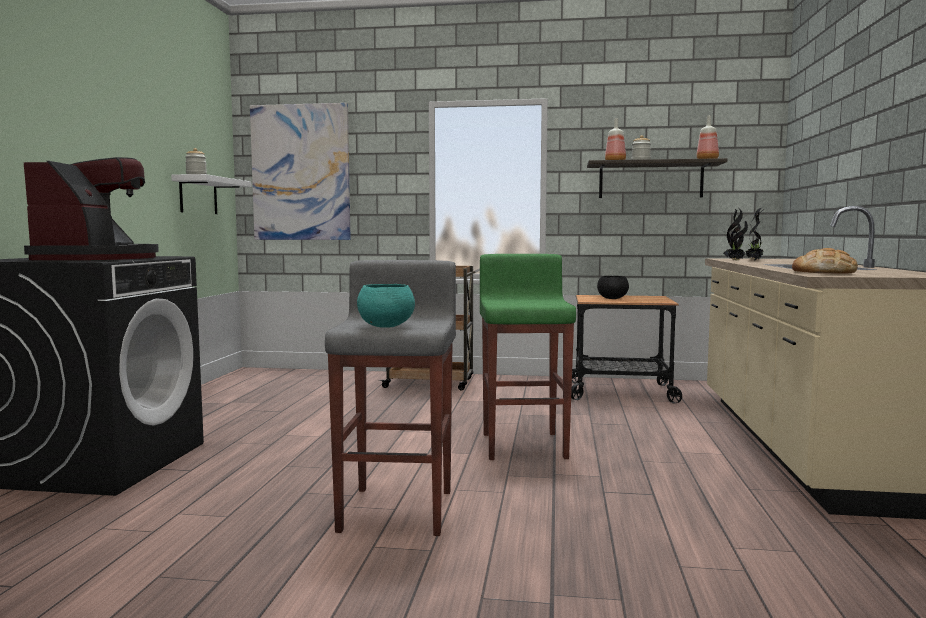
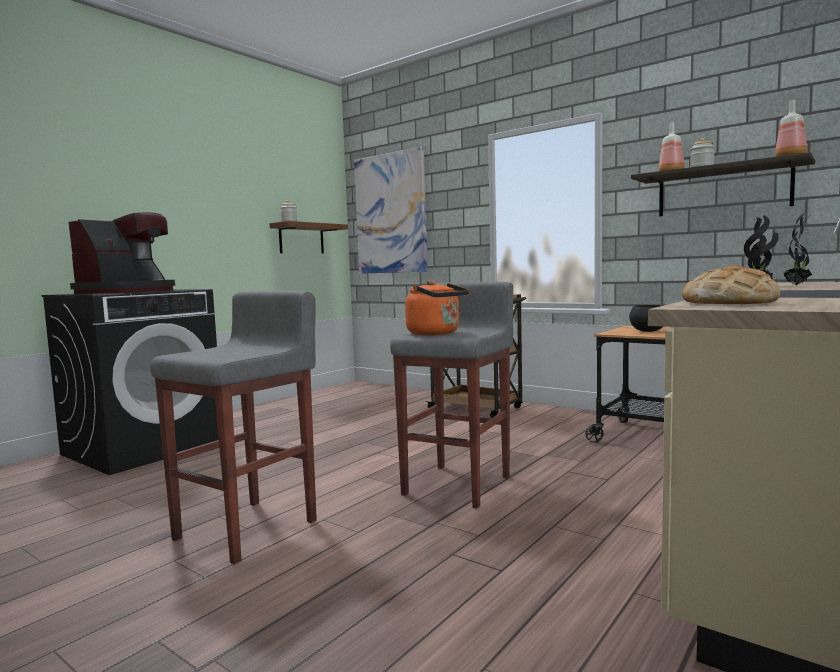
camera: 30 degrees right, 0 degrees up
white shelf [171,174,251,214] -> brown shelf [270,221,348,253]
turquoise bowl [357,284,415,328] -> none
green stool [480,254,576,460] -> grey stool [390,282,513,508]
none -> orange kettle [405,281,469,335]

